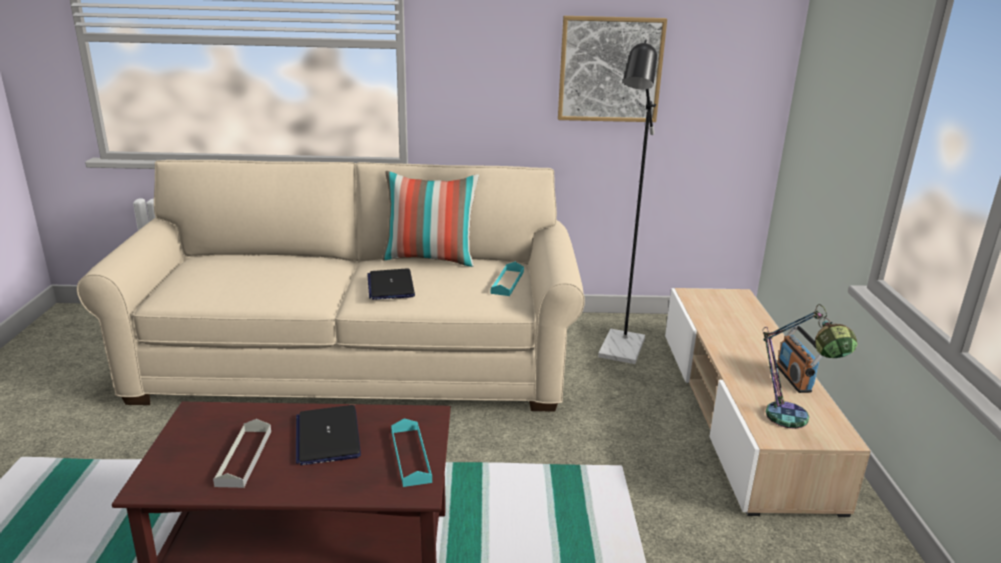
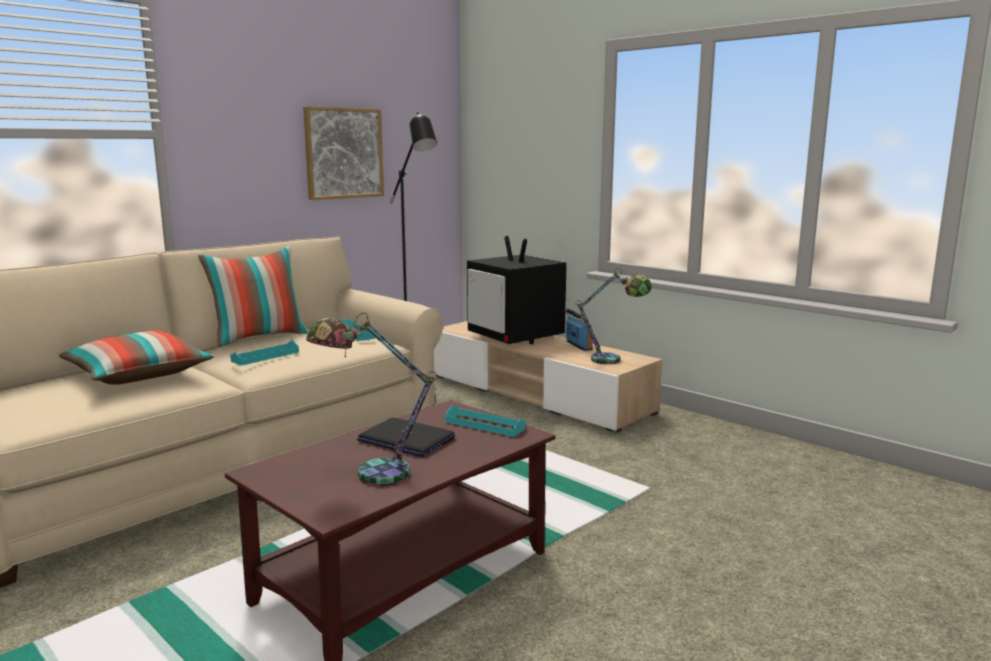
camera: 45 degrees left, 10 degrees down
grey tray [213,419,271,488] -> table lamp [306,313,438,486]
laptop [367,269,415,300] -> turquoise tray [230,340,299,366]
radio [777,325,823,393] -> radio turned 150 degrees counterclockwise [565,308,593,351]
none -> pillow [59,330,214,385]
none -> television [467,236,567,344]

